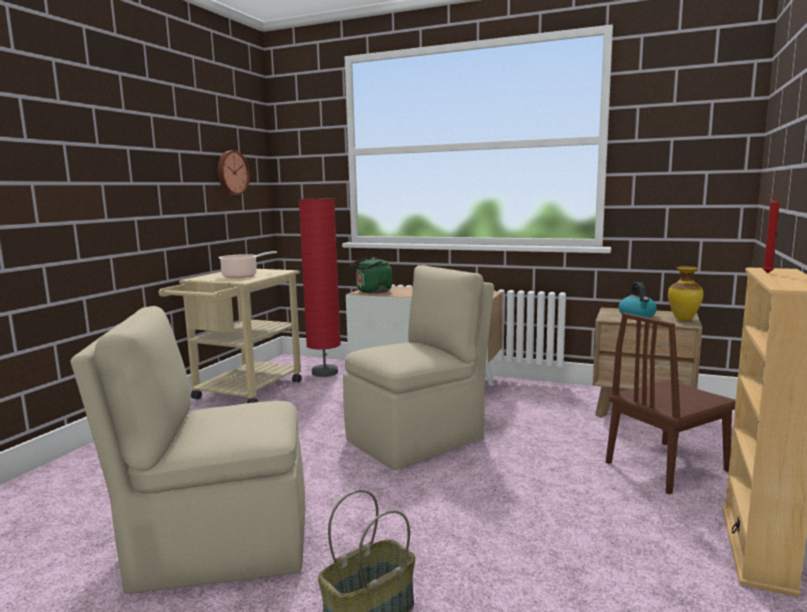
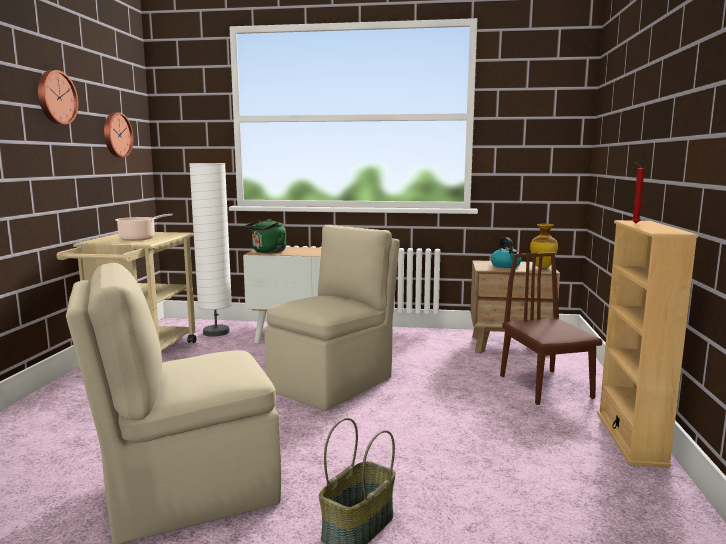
camera: 15 degrees left, 0 degrees up
red floor lamp [299,198,341,377] -> white floor lamp [189,163,232,337]
brown chair [606,313,736,494] -> brown chair turned 120 degrees clockwise [500,252,602,405]
none -> wall clock [38,70,78,125]

